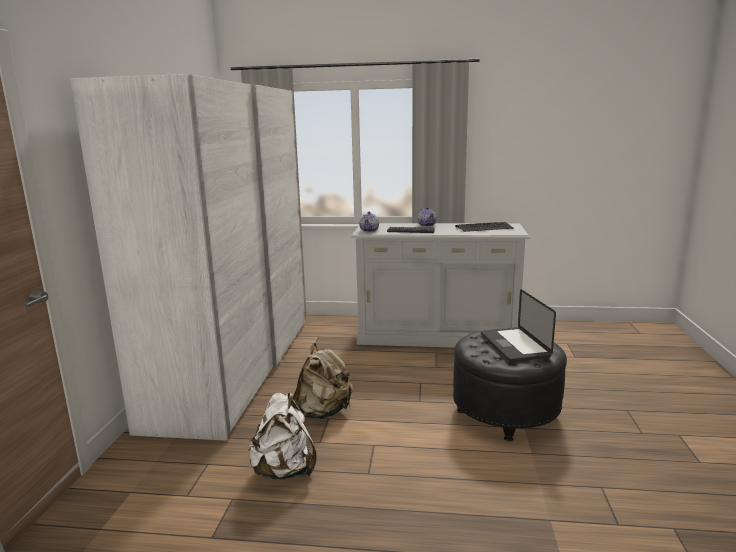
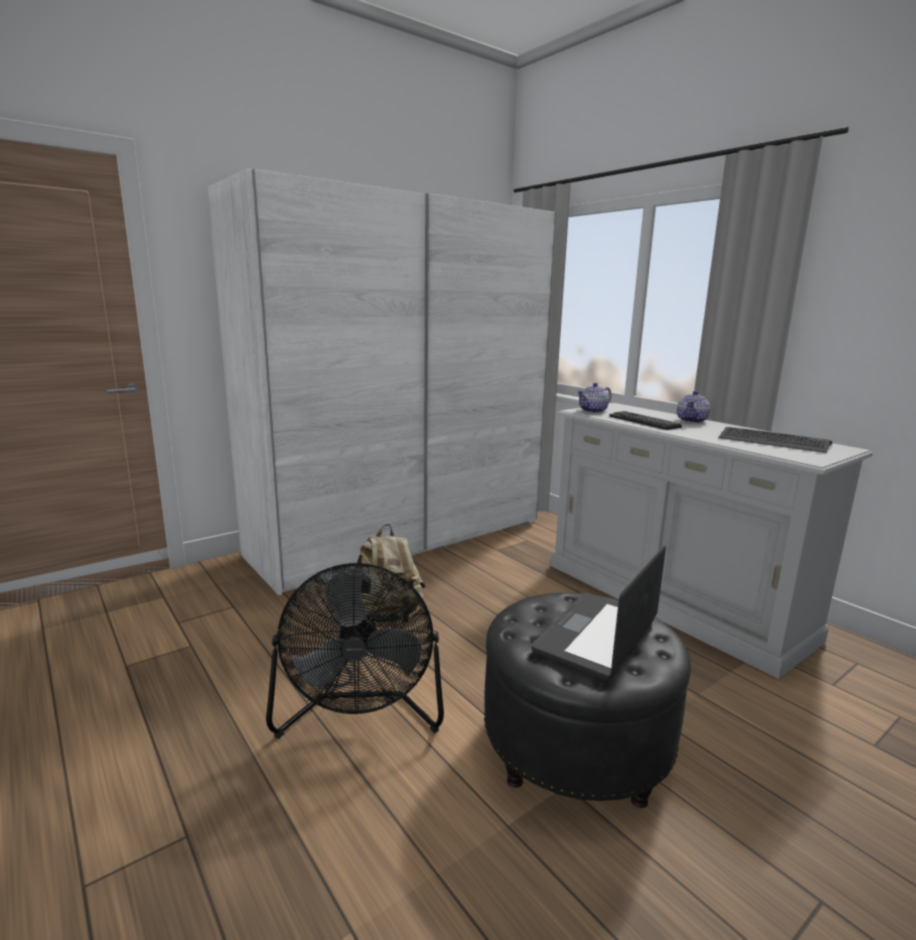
camera: 45 degrees right, 0 degrees up
white backpack [249,393,317,480] -> none
none -> black fan [266,563,444,739]

